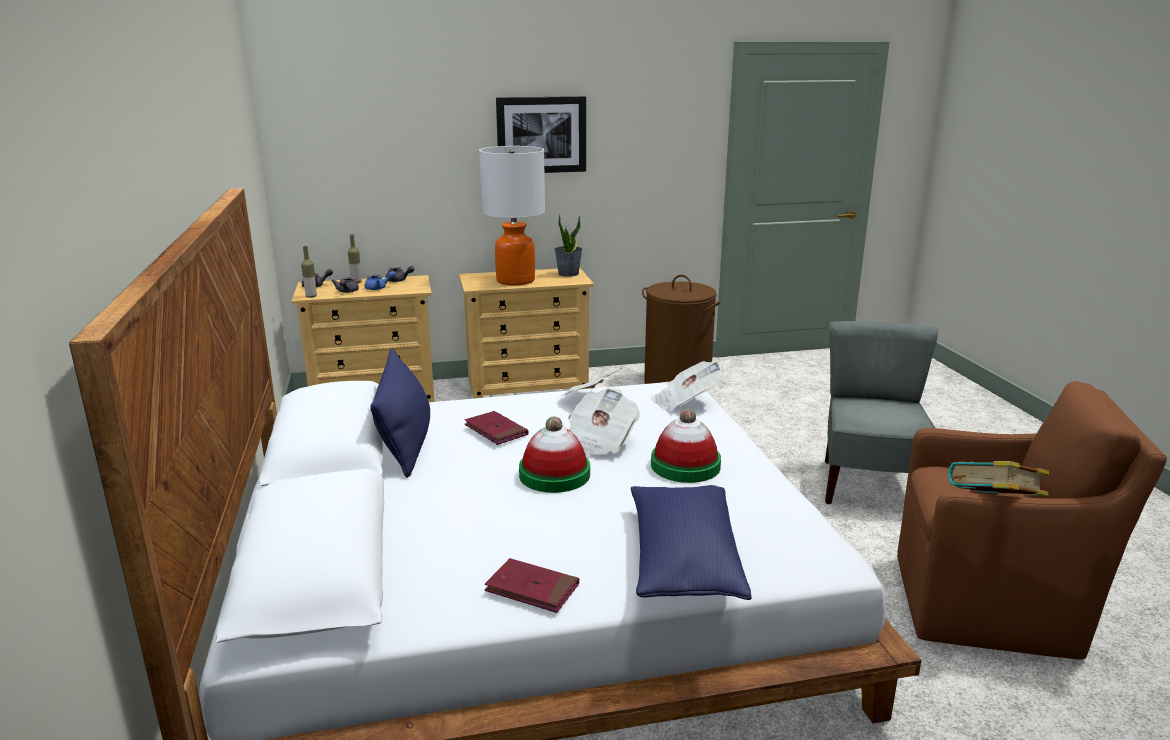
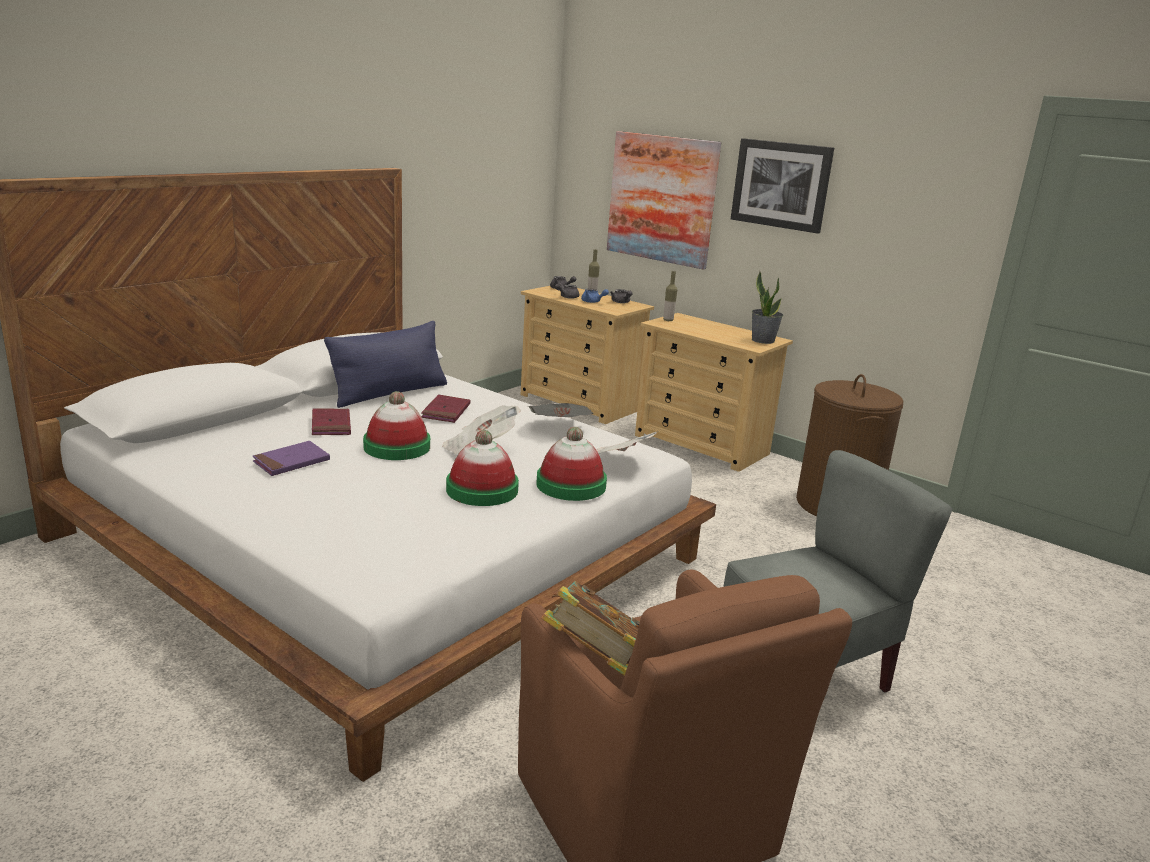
camera: 50 degrees right, 0 degrees up
bottle [301,246,317,298] -> bottle moved to [663,271,677,321]
table lamp [479,146,545,286] -> none
red book [485,558,579,613] -> red book moved to [312,408,351,435]
blue pillow [631,485,752,600] -> none
none -> purple book [253,441,330,476]
none -> hat [536,427,607,501]
none -> picture [607,131,721,269]

